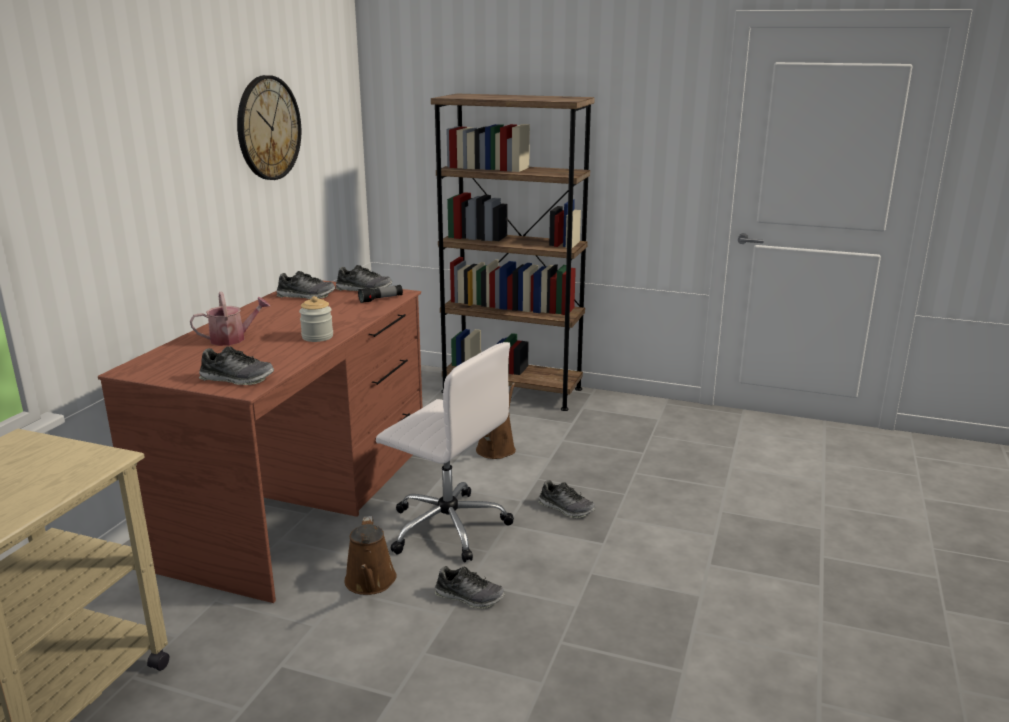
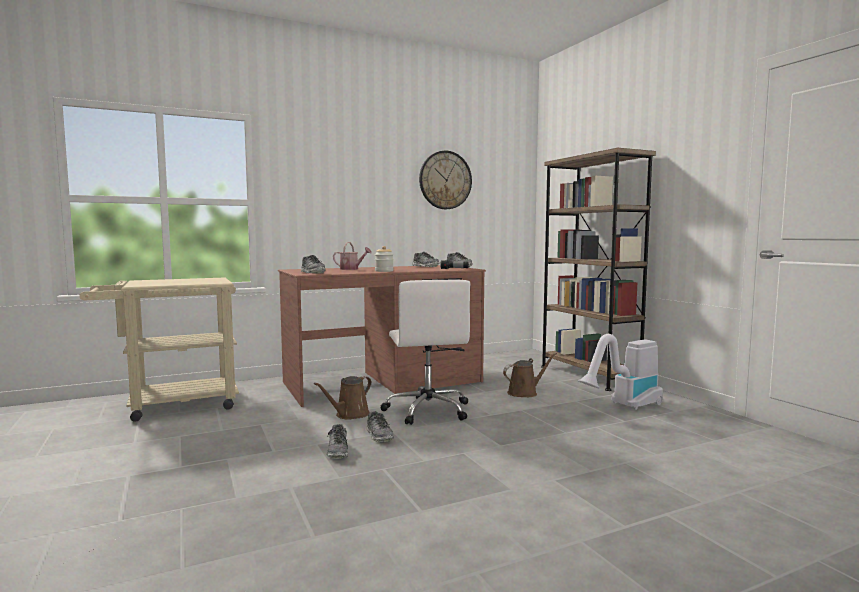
camera: 45 degrees right, 15 degrees down
shoe [538,480,596,518] -> shoe moved to [326,424,348,459]
none -> vacuum cleaner [578,334,663,410]

